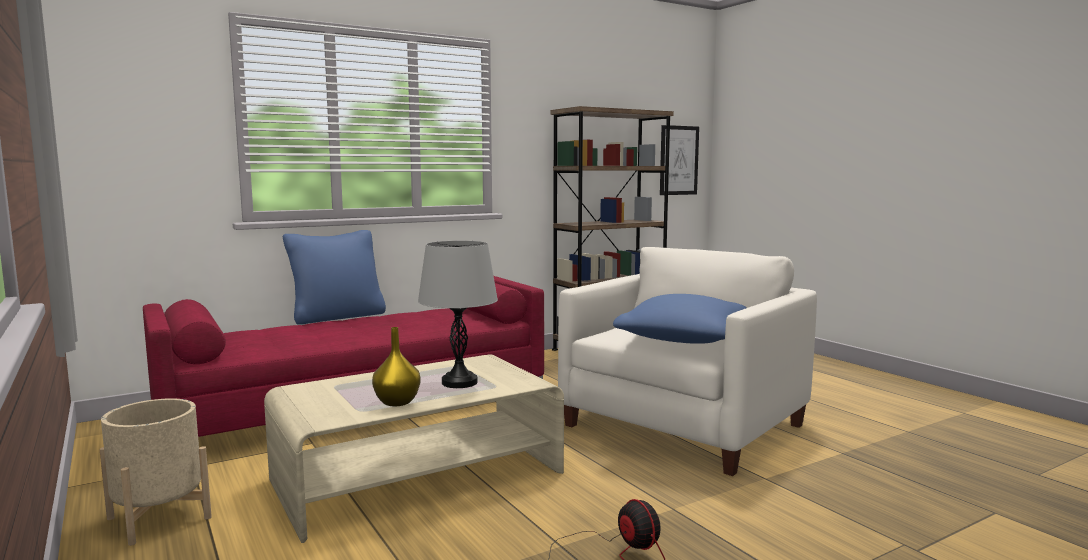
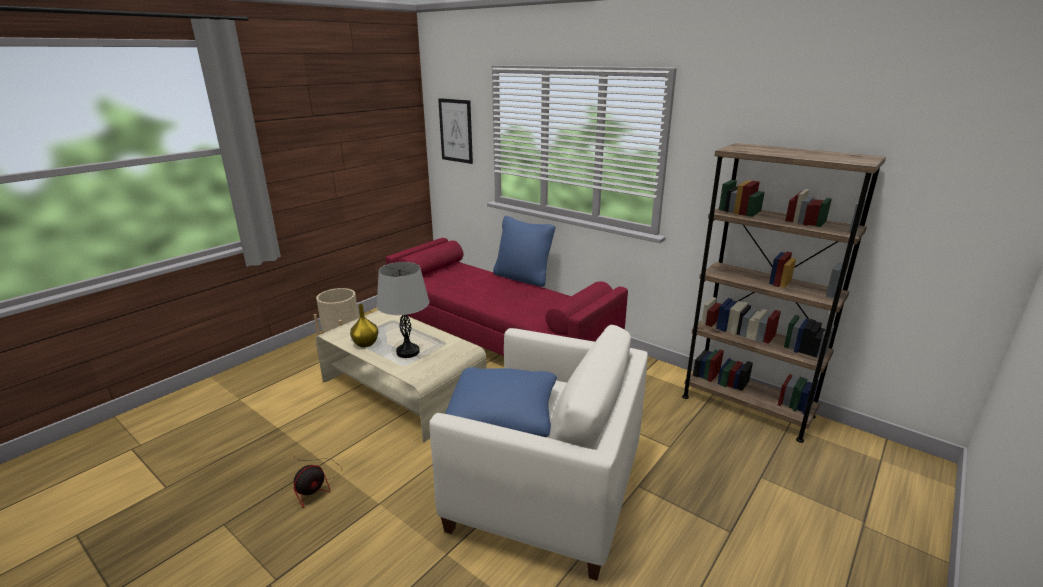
camera: 70 degrees right, 15 degrees up
picture [660,125,699,195] -> picture moved to [438,98,473,164]

